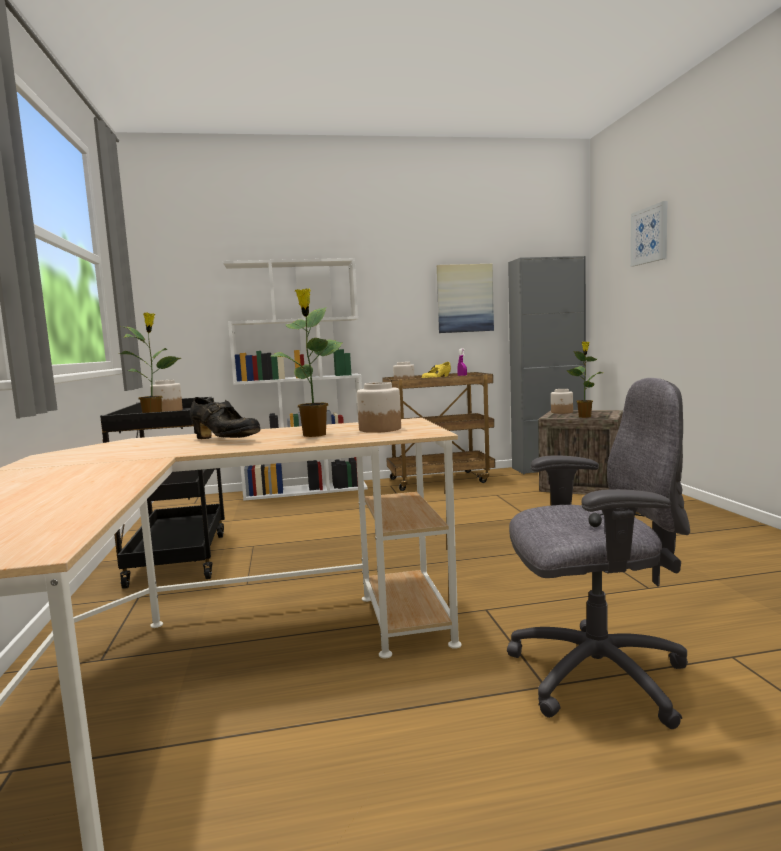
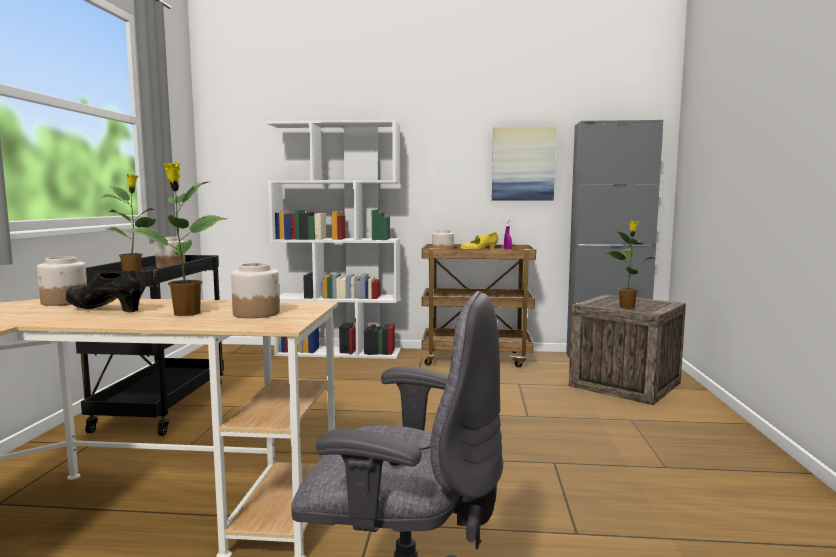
camera: 15 degrees right, 0 degrees up
black shoe [190,397,260,439] -> black shoe turned 150 degrees clockwise [66,270,143,312]
jar [551,389,573,414] -> jar moved to [37,256,87,306]
picture [630,201,667,267] -> none

